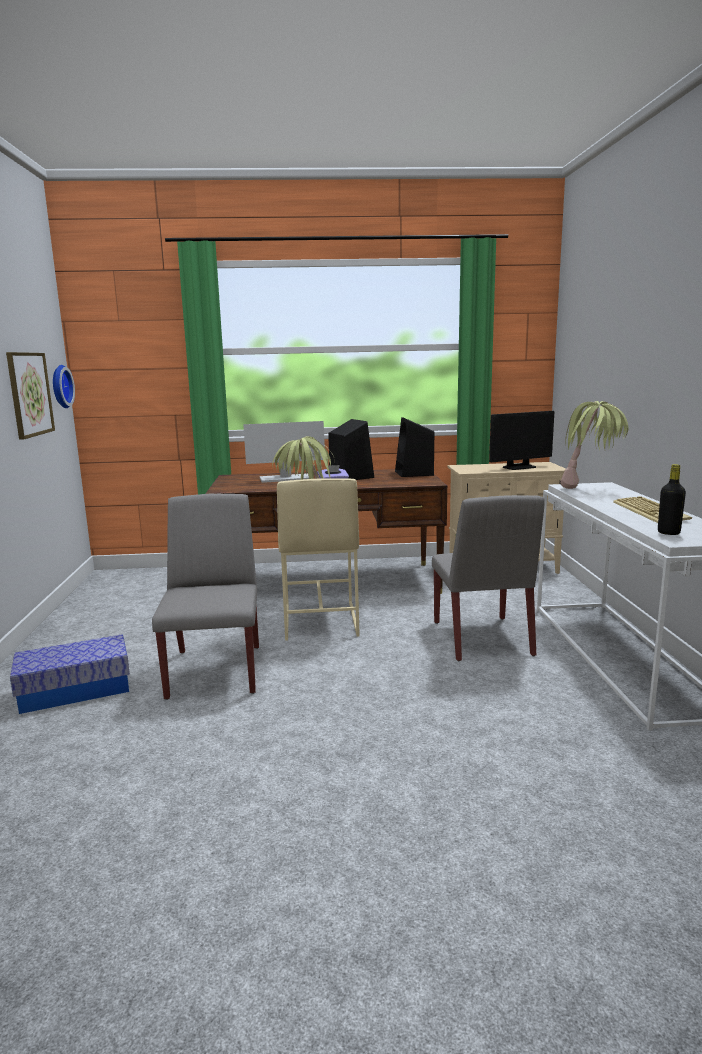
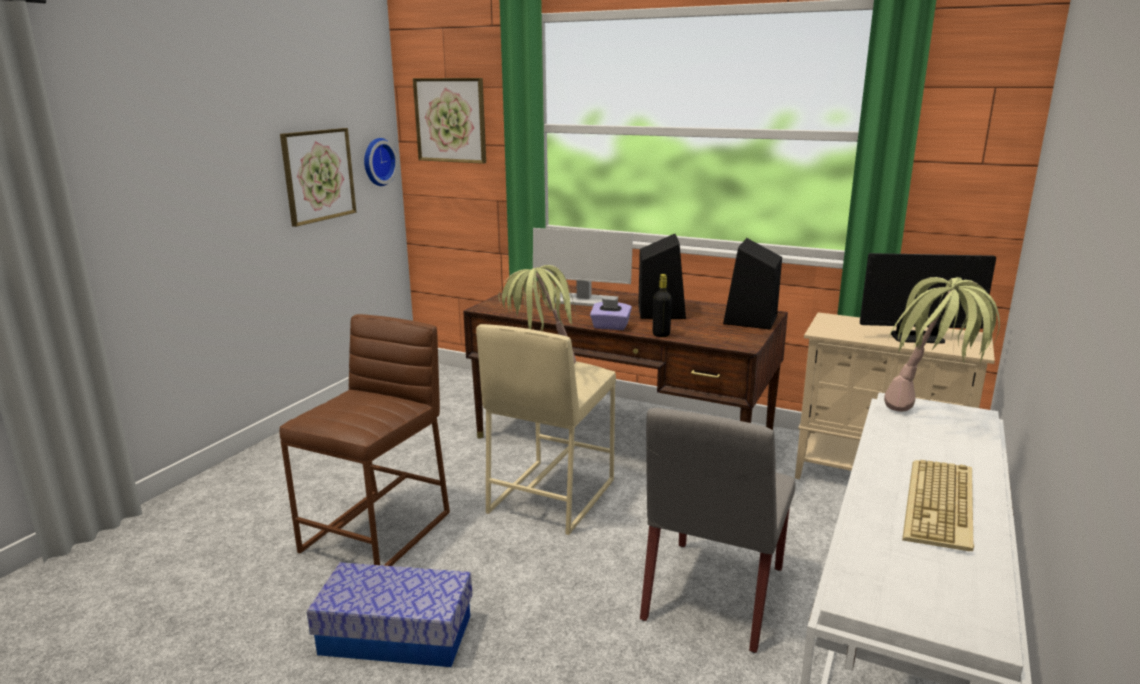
camera: 30 degrees right, 5 degrees up
storage box [10,634,130,714] -> storage box moved to [307,562,472,667]
grey chair [152,494,259,700] -> brown stool [280,314,450,566]
black bottle [658,464,686,535] -> black bottle moved to [653,274,672,337]
none -> picture [413,78,486,164]

